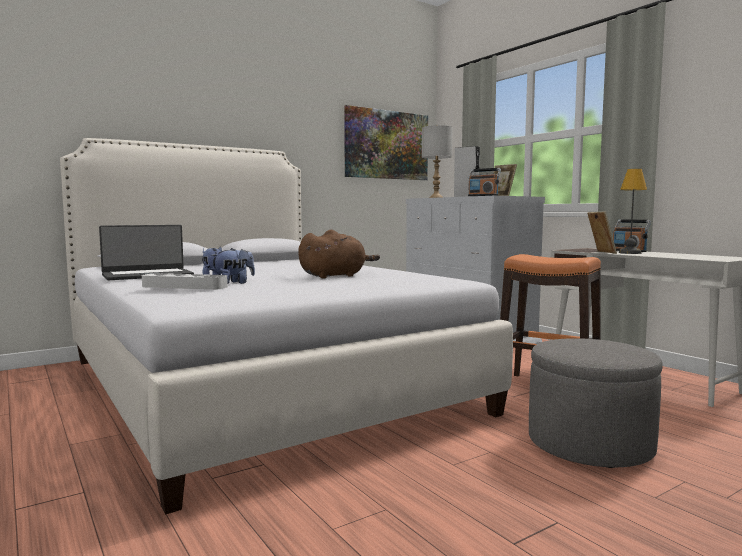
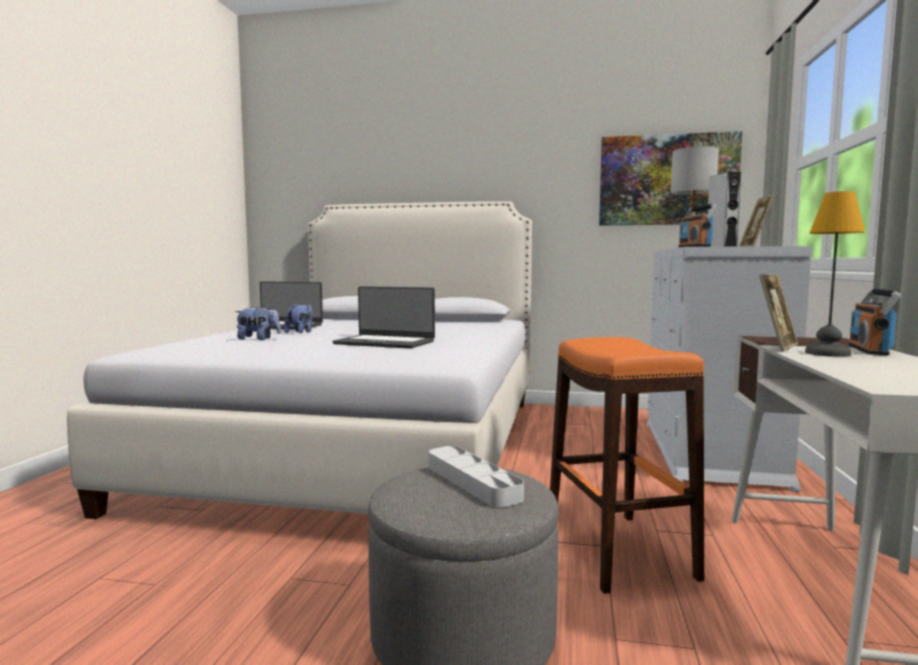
camera: 45 degrees right, 0 degrees up
grey tray [142,273,228,290] -> grey tray moved to [429,446,524,508]
brown plush toy [298,230,380,278] -> laptop [333,286,435,349]

